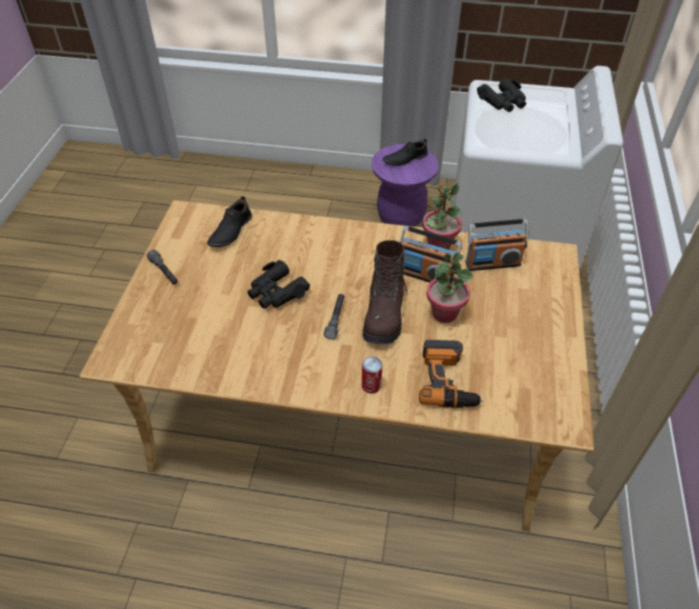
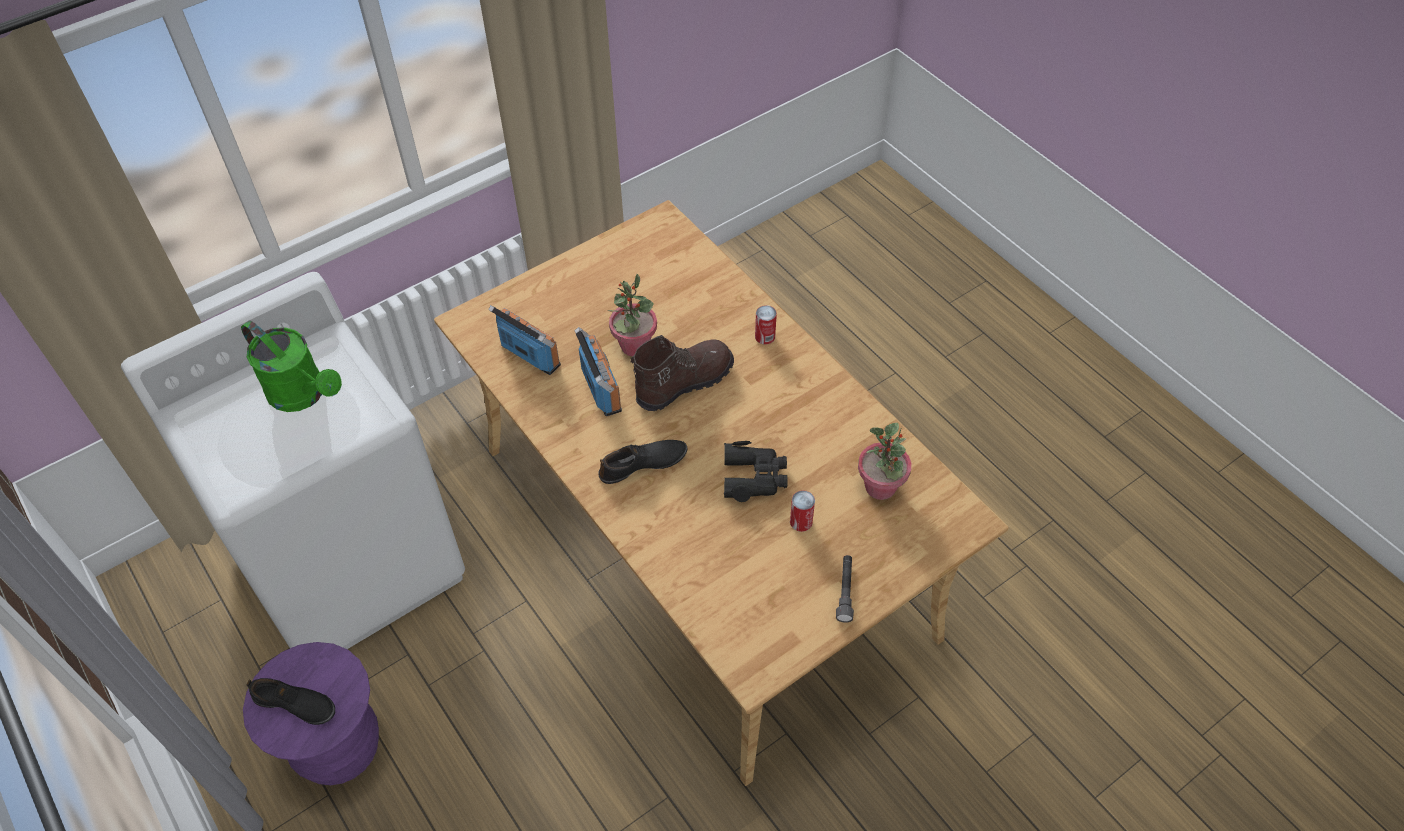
camera: 135 degrees left, 5 degrees up
black shoe [207,196,252,247] -> black shoe moved to [598,440,687,484]
grey flashlight [324,294,345,340] -> none
power drill [419,340,483,407] -> none
potted plant [422,184,462,250] -> potted plant moved to [858,423,911,500]
black binoculars [477,78,526,112] -> none
none -> green watering can [241,321,342,412]
none -> can [790,490,815,532]

